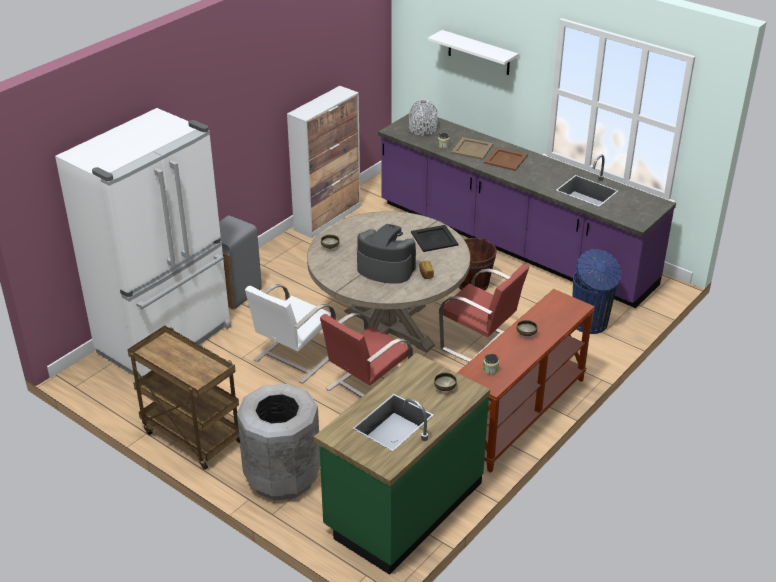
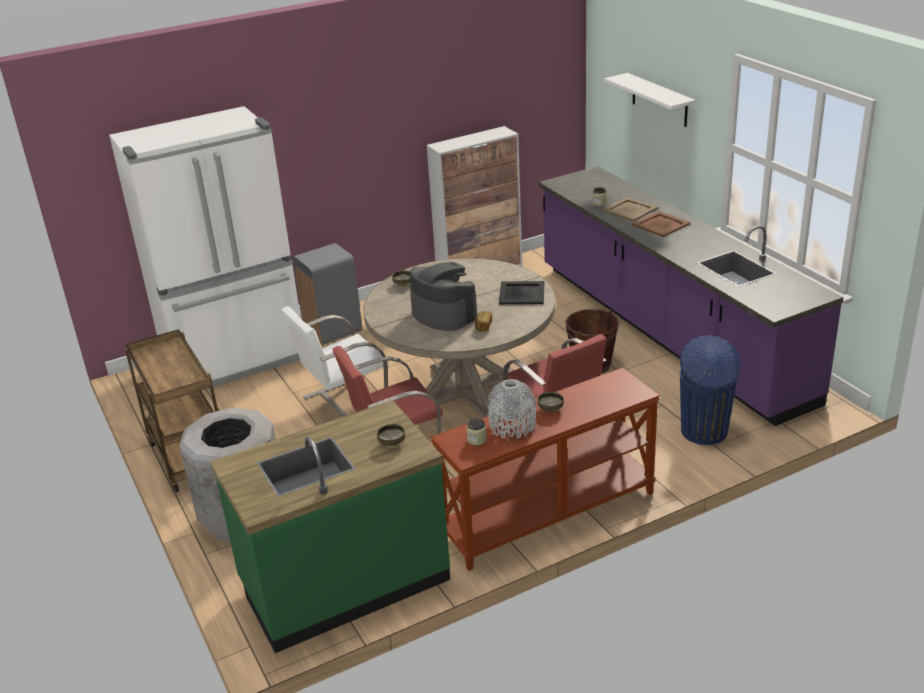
camera: 25 degrees right, 5 degrees down
grey vase [409,100,437,136] -> grey vase moved to [487,379,536,438]

